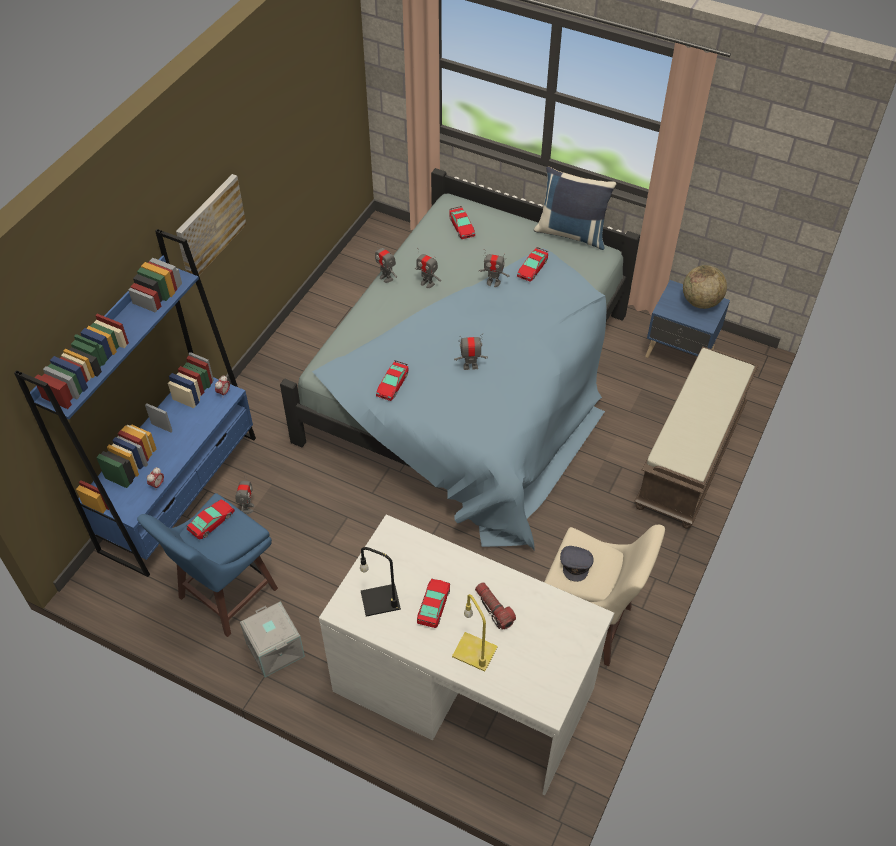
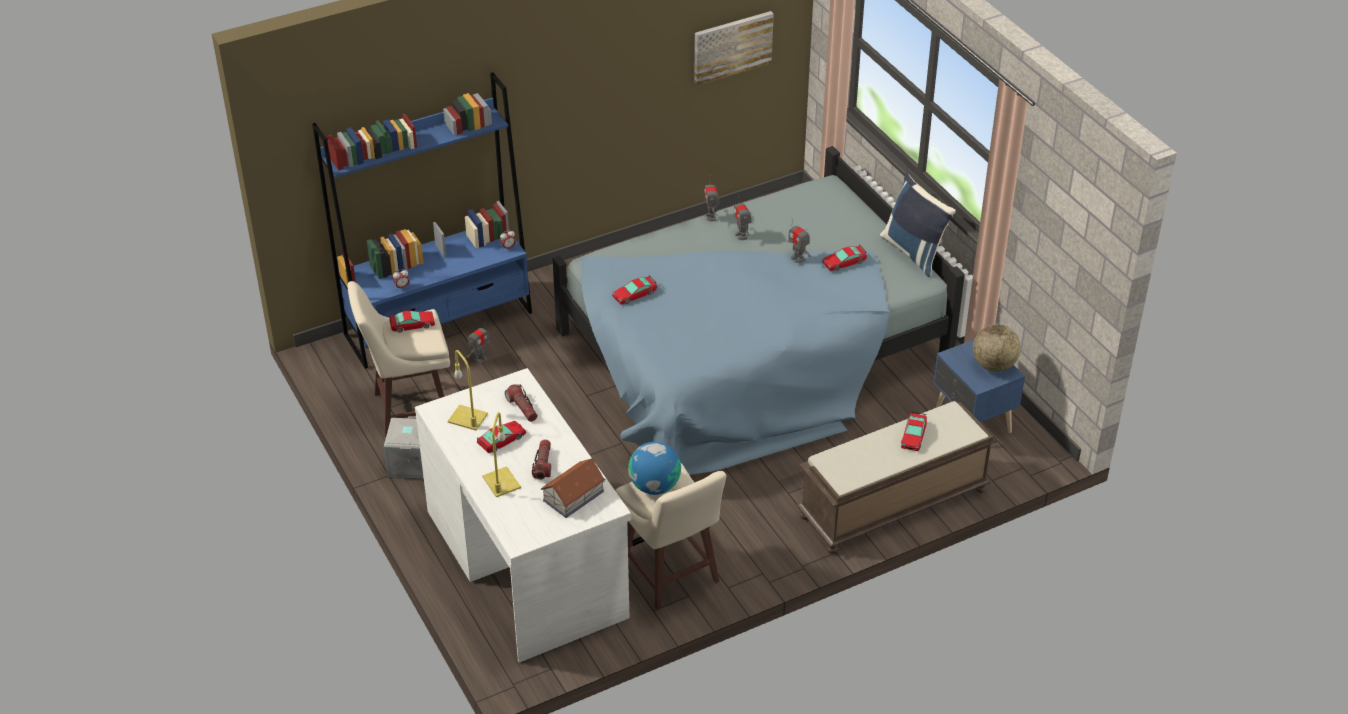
camera: 35 degrees right, 10 degrees down
blue stool [137,493,278,637] -> beige stool [347,281,450,437]
picture [176,174,246,275] -> picture moved to [694,11,774,85]
black table lamp [360,547,401,617] -> yellow table lamp [448,350,488,430]
toy car [449,206,475,239] -> toy car moved to [901,412,927,451]
toy robot [454,335,488,370] -> none
grey cap [560,546,593,582] -> globe [628,442,681,495]
none -> flashlight [505,384,538,422]
none -> toy house [541,458,606,518]

